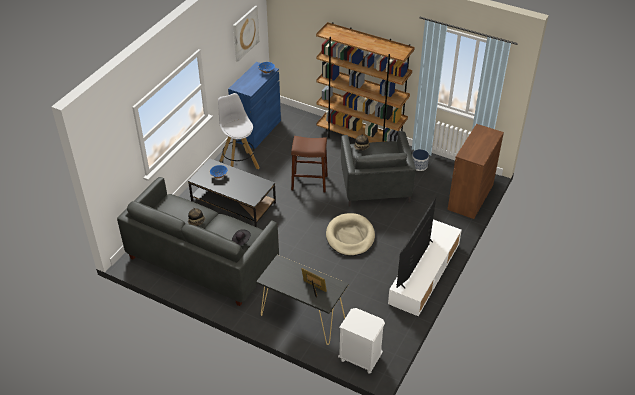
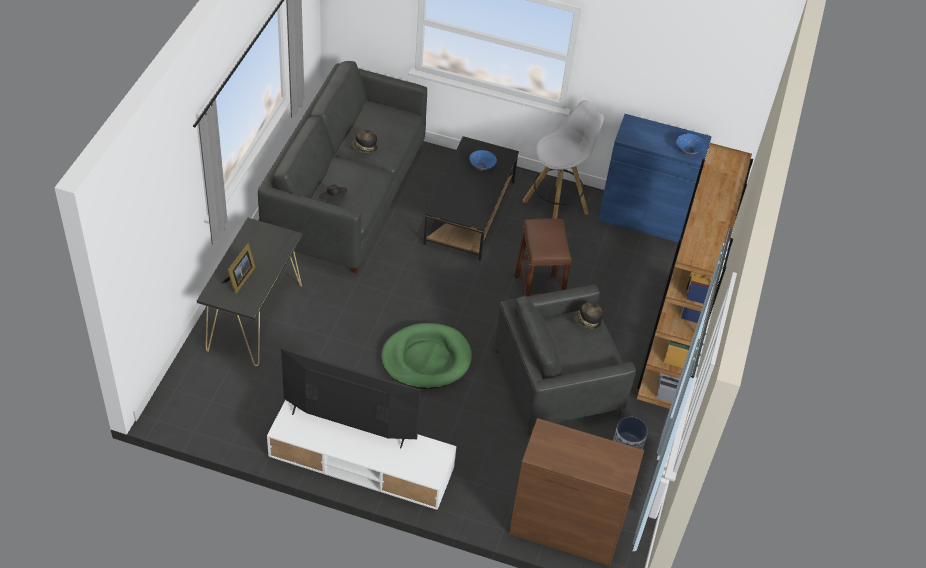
camera: 75 degrees right, 5 degrees up
picture [233,5,259,62] -> none
beige dog bed [326,213,375,256] -> green dog bed [381,323,472,389]
white nightstand [338,308,385,374] -> none

